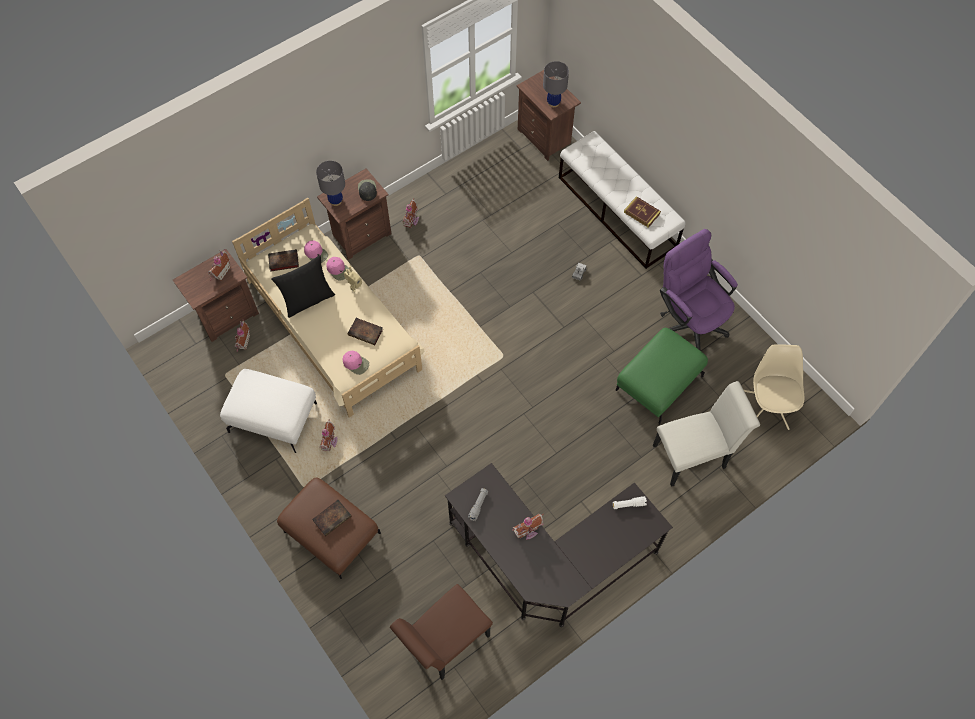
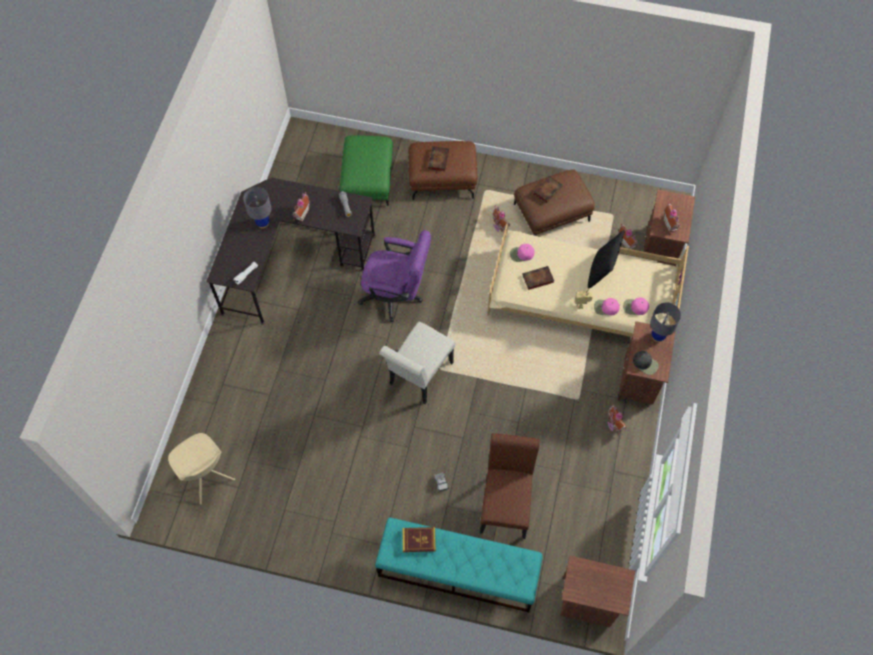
camera: 140 degrees right, 0 degrees up
white ottoman [220,369,317,453] -> brown ottoman [514,169,595,236]
book [268,249,299,272] -> book moved to [533,176,563,203]
brown chair [390,584,493,680] -> brown chair moved to [480,433,540,539]
grey table lamp [543,61,569,107] -> grey table lamp moved to [243,187,271,229]
white bench [559,131,686,269] -> turquoise bench [375,517,543,612]
green ottoman [616,328,708,425] -> green ottoman moved to [340,135,393,206]
white chair [653,381,760,487] -> white chair moved to [379,322,455,404]
purple office chair [660,229,738,351] -> purple office chair moved to [358,230,431,322]

